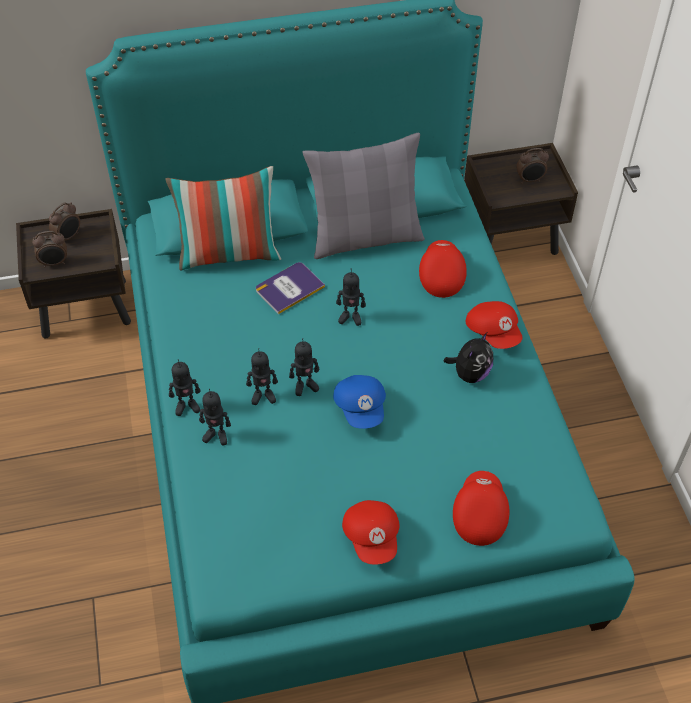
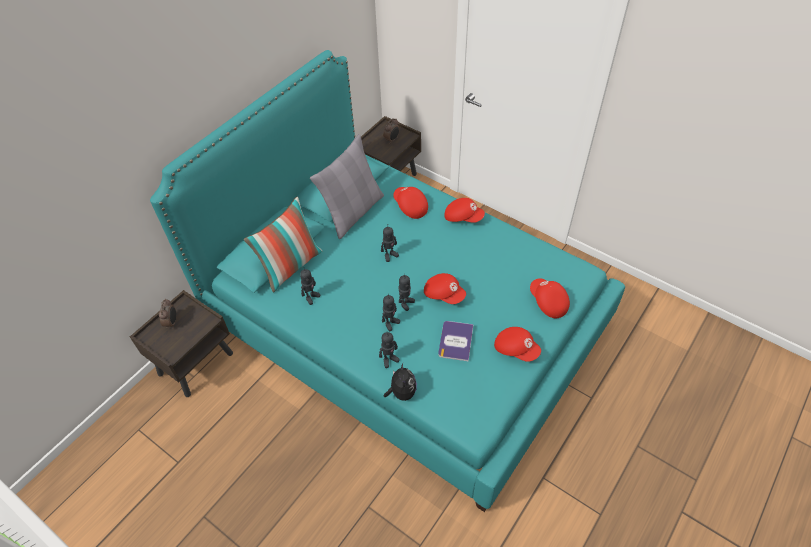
camera: 40 degrees left, 0 degrees up
alarm clock [32,231,67,267] -> none
toy robot [169,359,201,416] -> toy robot moved to [300,269,320,305]
book [256,262,325,314] -> book moved to [438,321,473,361]
blue cap [333,375,386,429] -> red cap [424,273,466,304]
plush toy [443,332,493,383] -> plush toy moved to [384,363,417,401]

